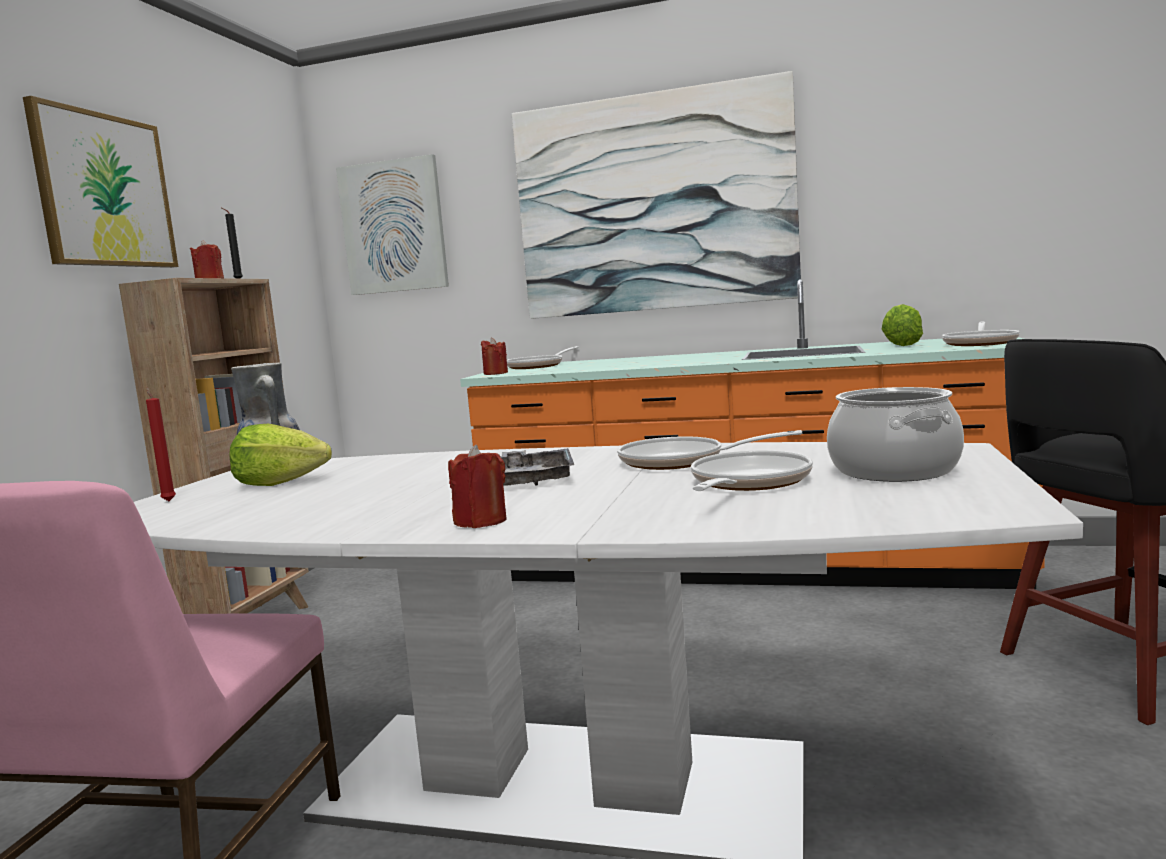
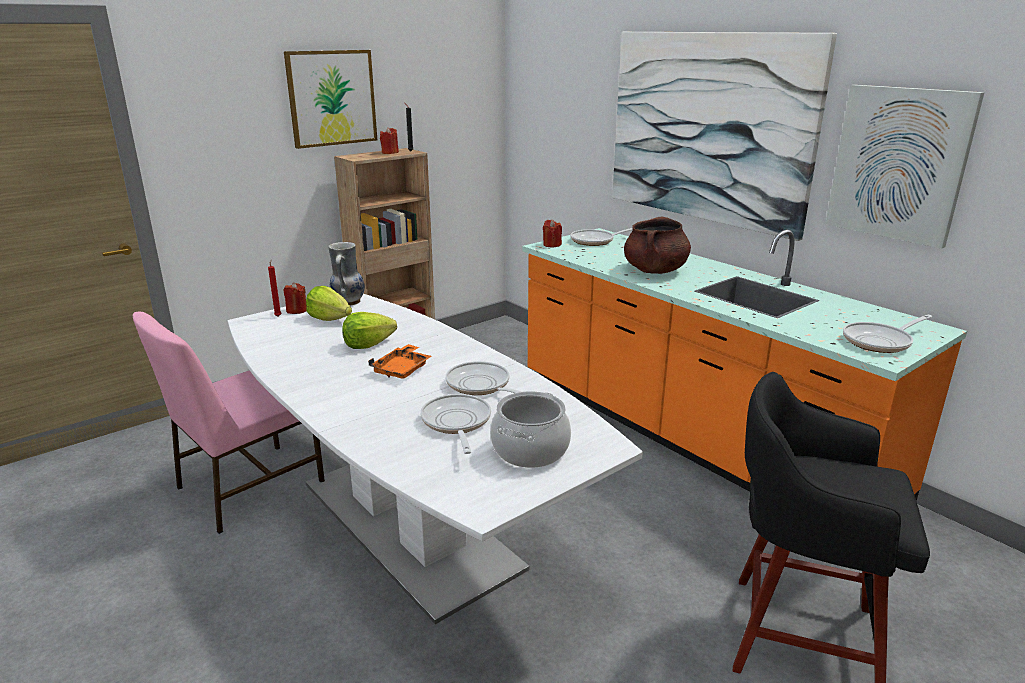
camera: 35 degrees right, 15 degrees up
picture [336,154,449,295] -> picture moved to [825,85,985,249]
red candle [448,444,507,528] -> red candle moved to [283,282,307,314]
grey tray [500,448,574,486] -> orange tray [368,344,432,379]
frying pan [691,450,813,491] -> frying pan turned 75 degrees counterclockwise [421,394,491,454]
lettuce [882,304,923,346] -> lettuce moved to [342,312,397,349]
none -> brown cooking pot [624,217,691,274]

